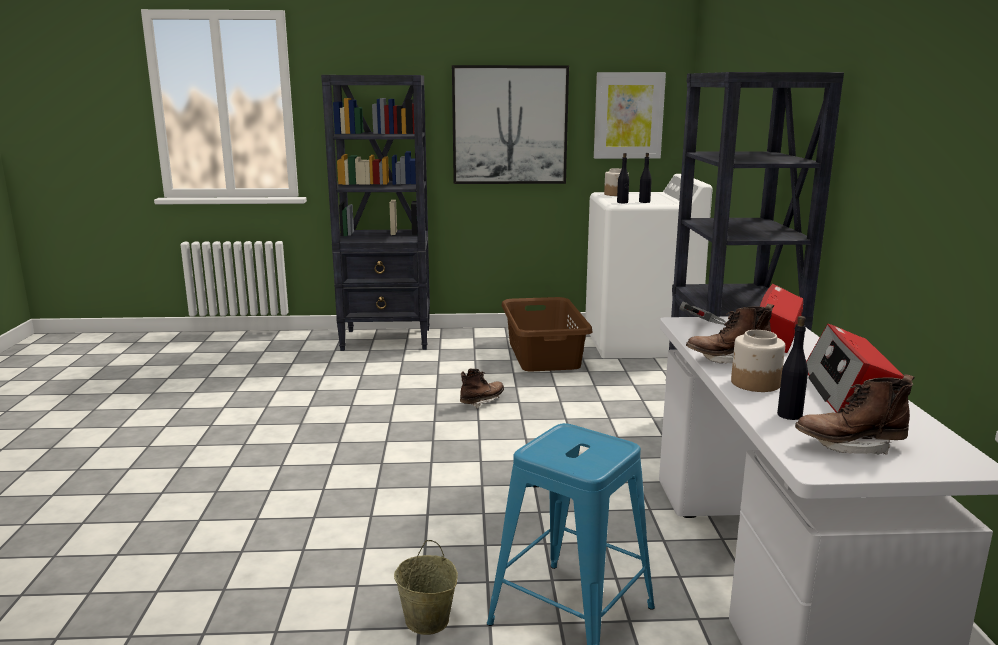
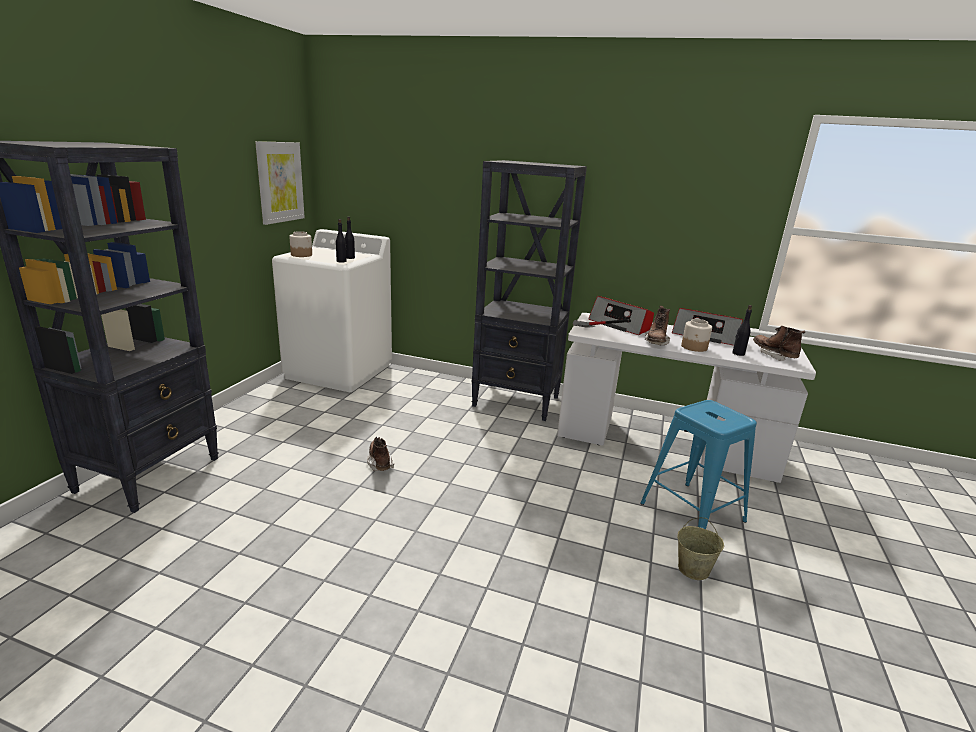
camera: 70 degrees left, 5 degrees up
picture [452,65,569,184] -> none
brown laundry basket [501,297,593,371] -> none
brown boot [795,374,914,455] -> brown boot turned 135 degrees clockwise [753,326,805,361]

